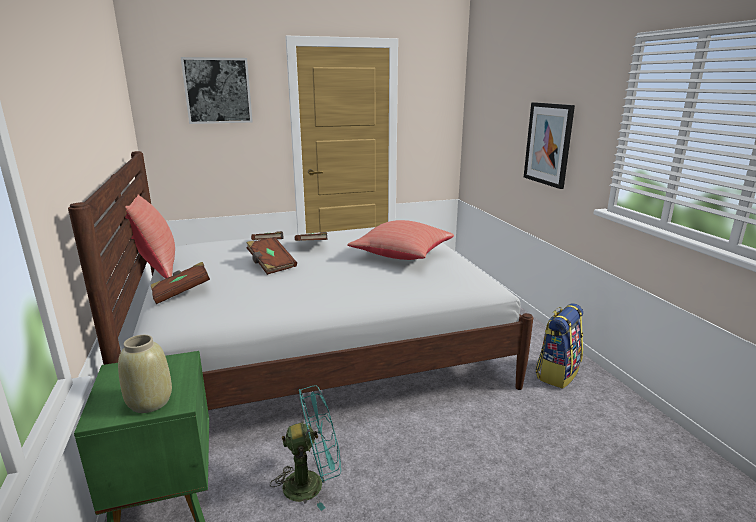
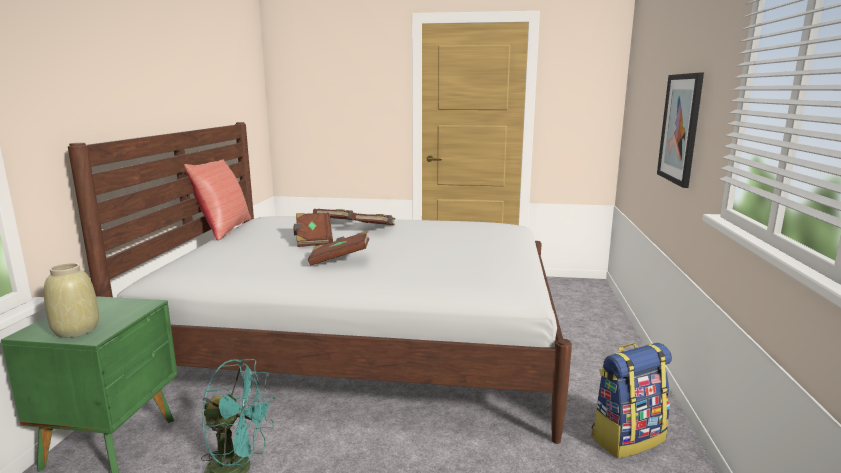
camera: 25 degrees right, 5 degrees down
brown book [151,262,210,304] -> brown book moved to [308,231,369,266]
picture [181,57,253,124] -> none
red pillow [347,220,454,260] -> none

